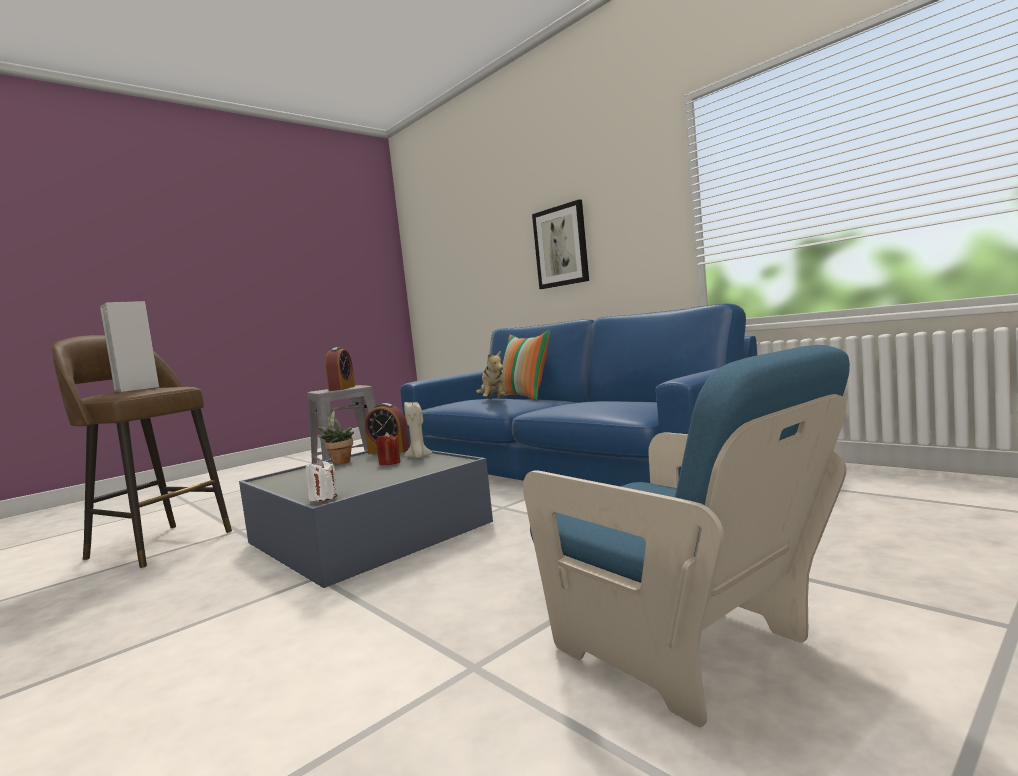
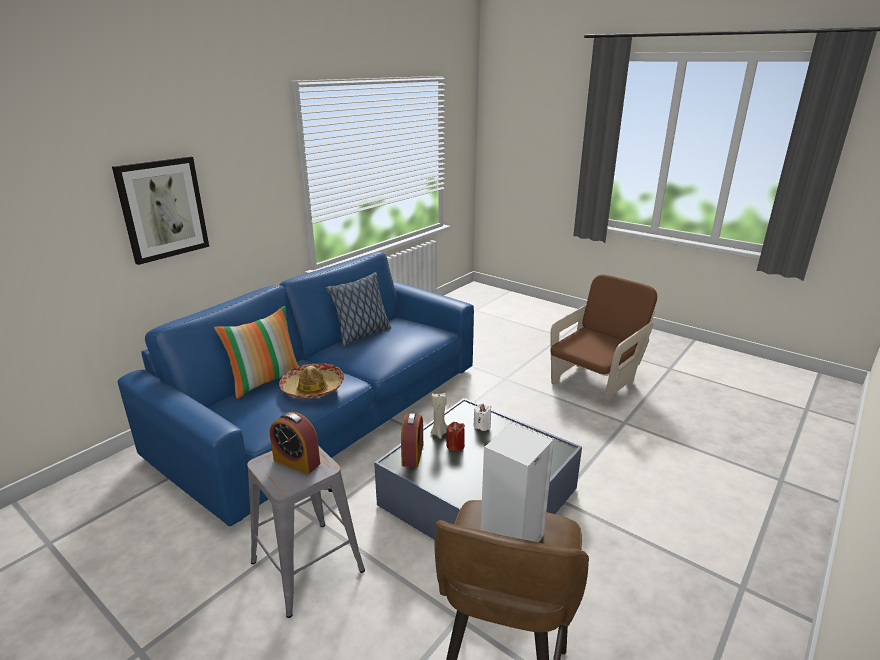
camera: 100 degrees left, 20 degrees up
white candle [306,459,337,501] -> white candle moved to [473,403,491,431]
potted plant [317,410,354,464] -> none
alarm clock [325,347,355,391] -> alarm clock turned 150 degrees counterclockwise [270,412,320,474]
plush toy [476,350,505,398] -> hat [279,364,345,399]
blue armchair [523,345,850,727] -> brown armchair [550,274,657,405]
none -> pillow [325,272,391,347]

